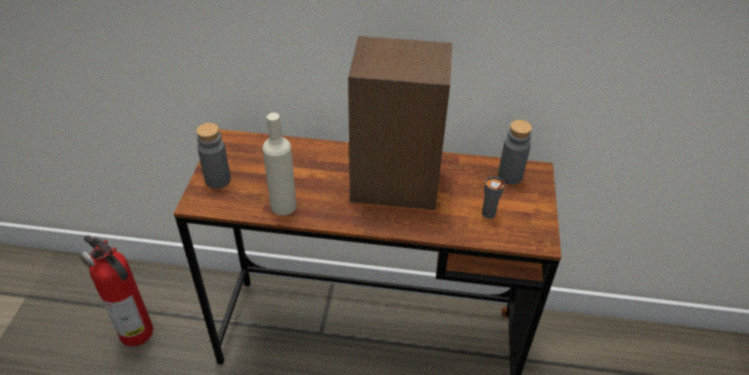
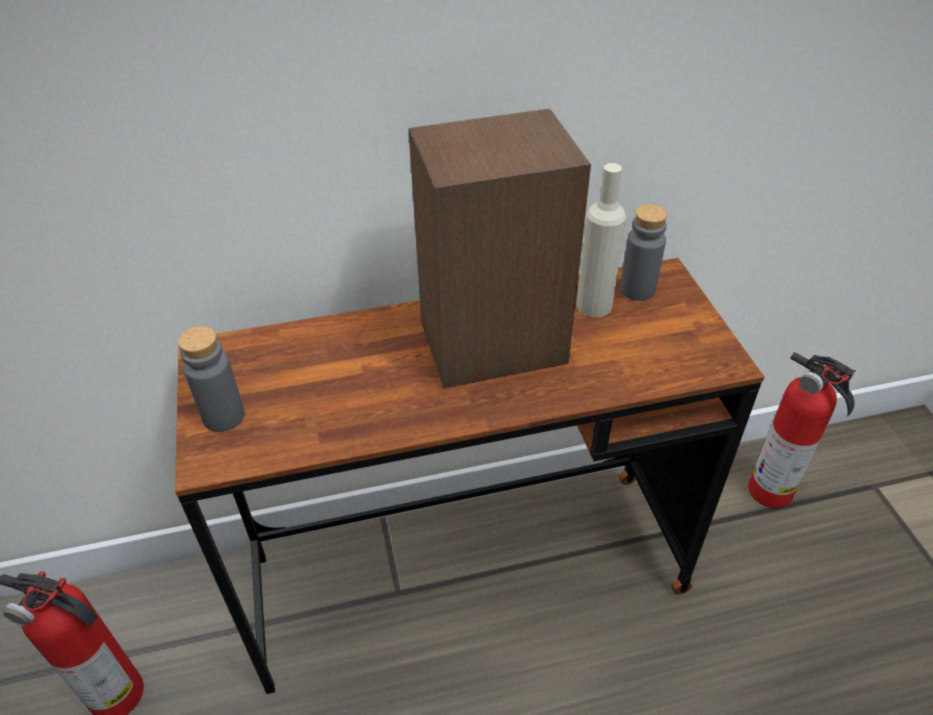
camera: 20 degrees left, 0 degrees up
beige bottle [263,113,297,216] -> beige bottle moved to [576,163,626,317]
grey cup [482,177,505,219] -> none
none -> fire extinguisher [748,352,856,508]

